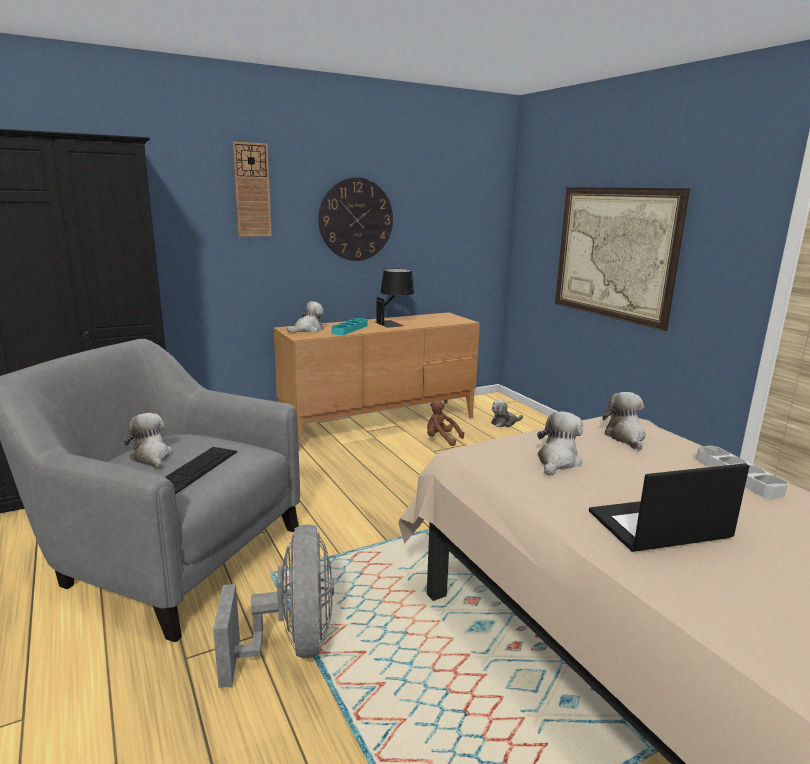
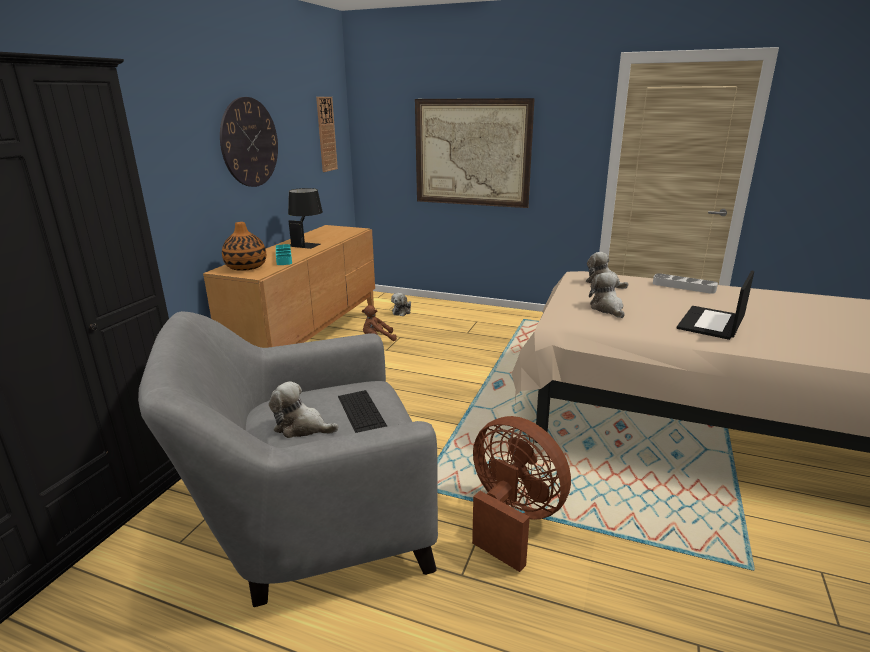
camera: 40 degrees left, 5 degrees up
grey fan [213,524,334,688] -> brown fan [472,416,571,572]
wall clock [233,142,272,237] -> wall clock moved to [316,97,338,172]
plush toy [287,301,324,333] -> vase [222,222,266,271]

